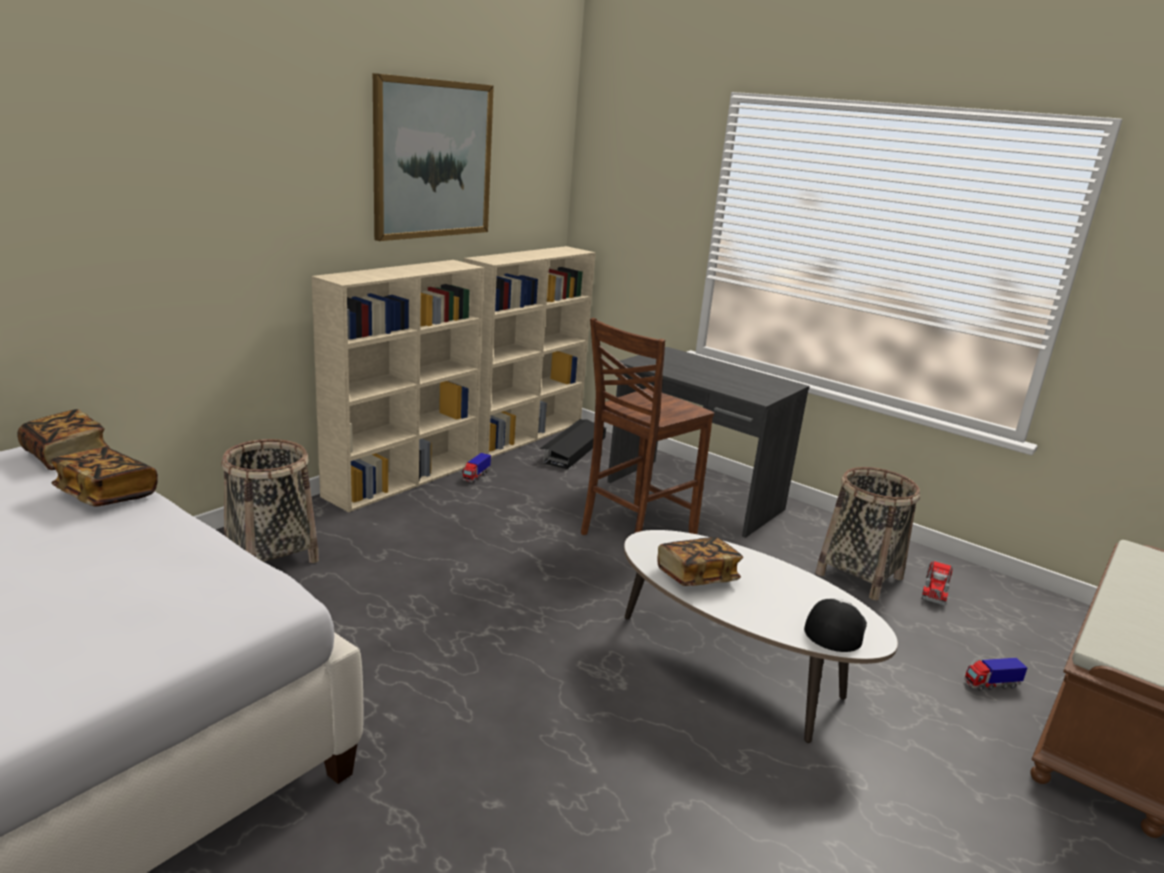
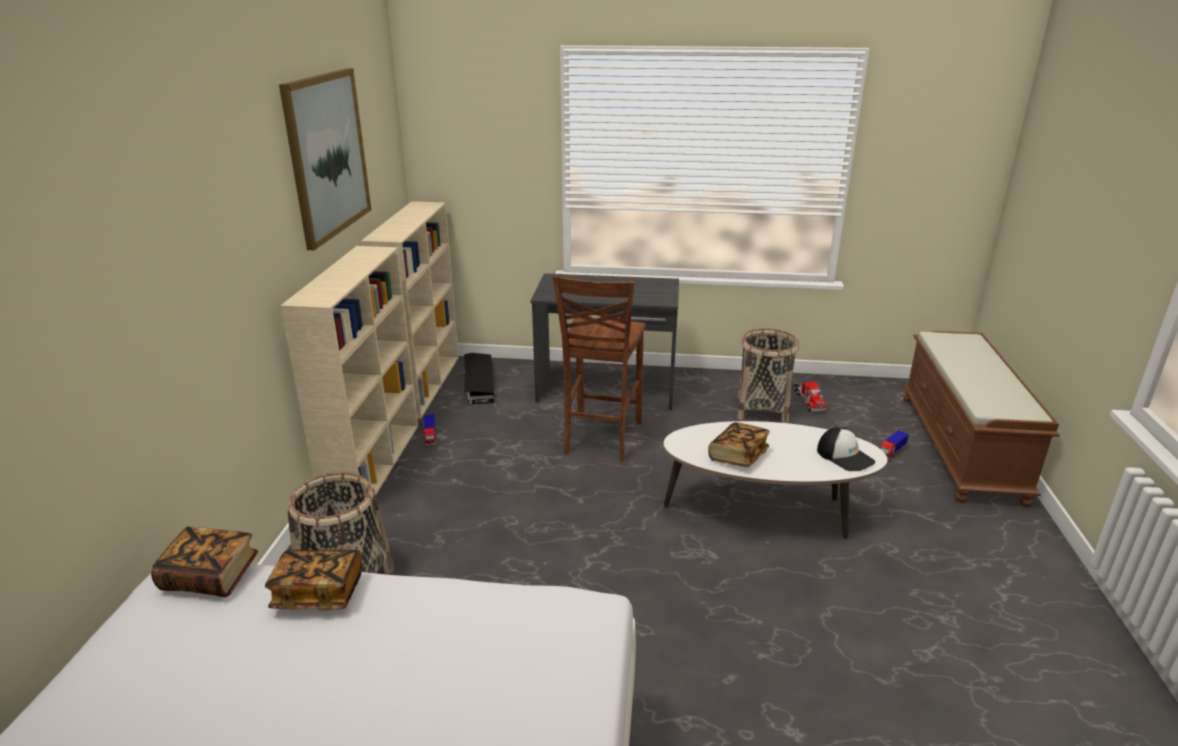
camera: 30 degrees left, 5 degrees up
cap [804,598,867,652] -> cap turned 150 degrees clockwise [817,427,875,471]

